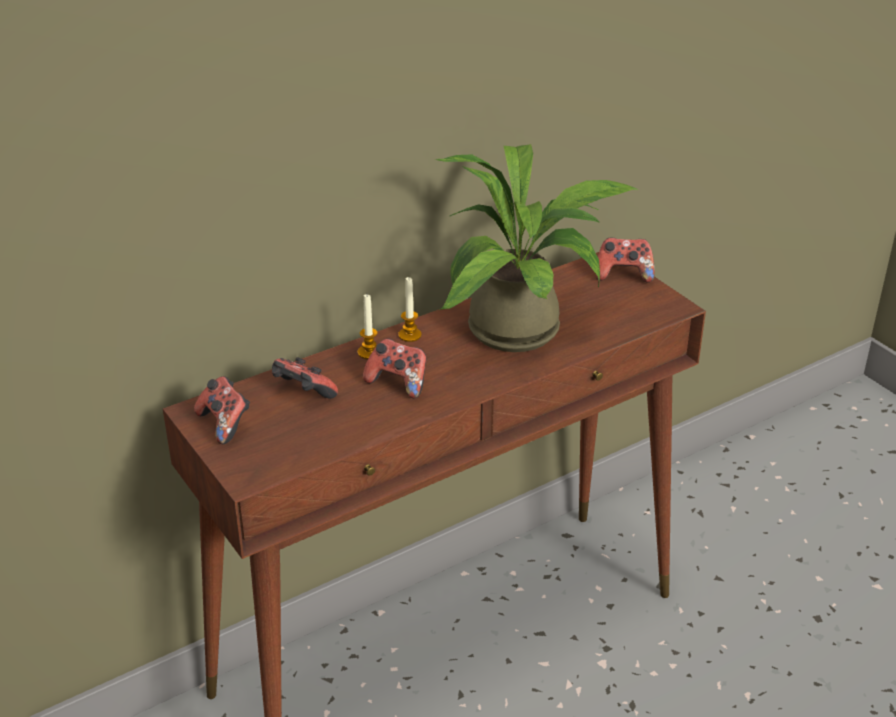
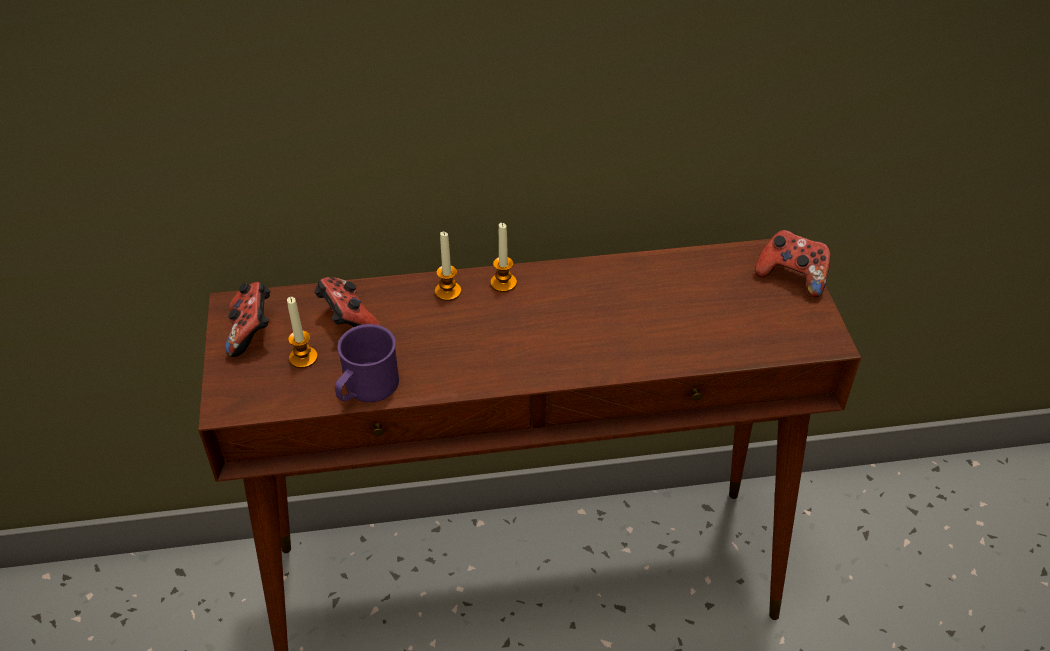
camera: 25 degrees right, 10 degrees up
game controller [363,338,427,398] -> none
potted plant [435,144,638,352] -> none
none -> candle [287,297,318,368]
none -> purple mug [335,324,399,402]

